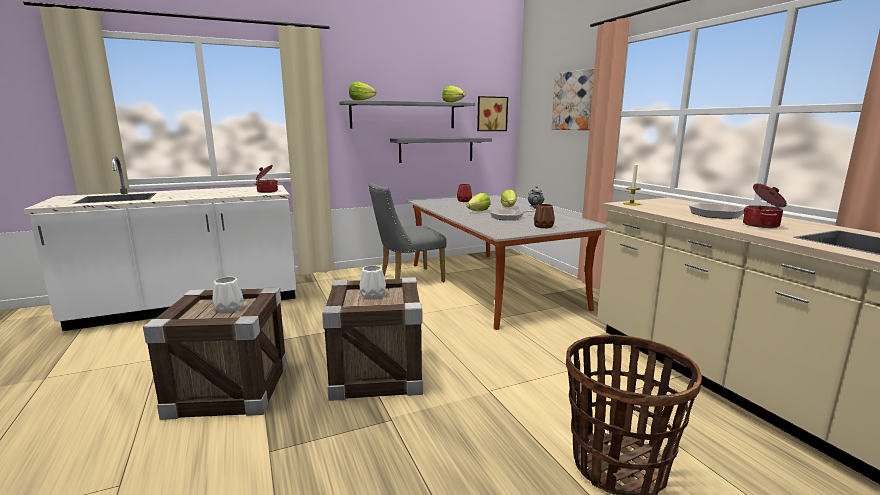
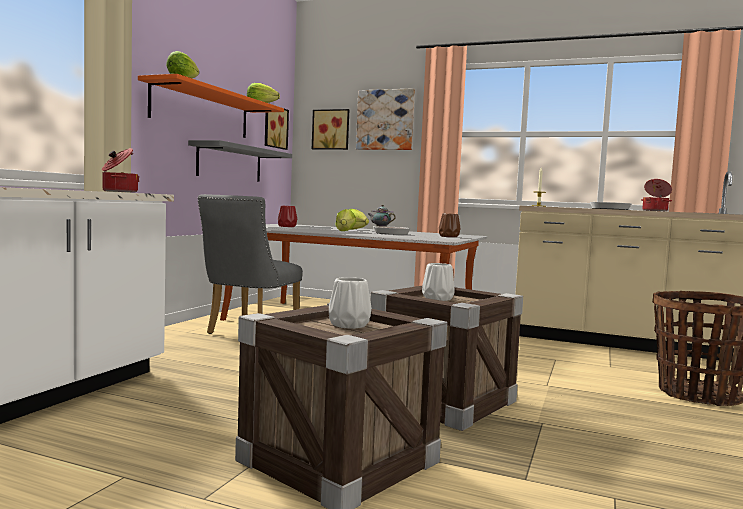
camera: 45 degrees left, 10 degrees down
grey shelf [339,100,475,129] -> orange shelf [138,74,284,138]
none -> picture [312,109,349,150]

